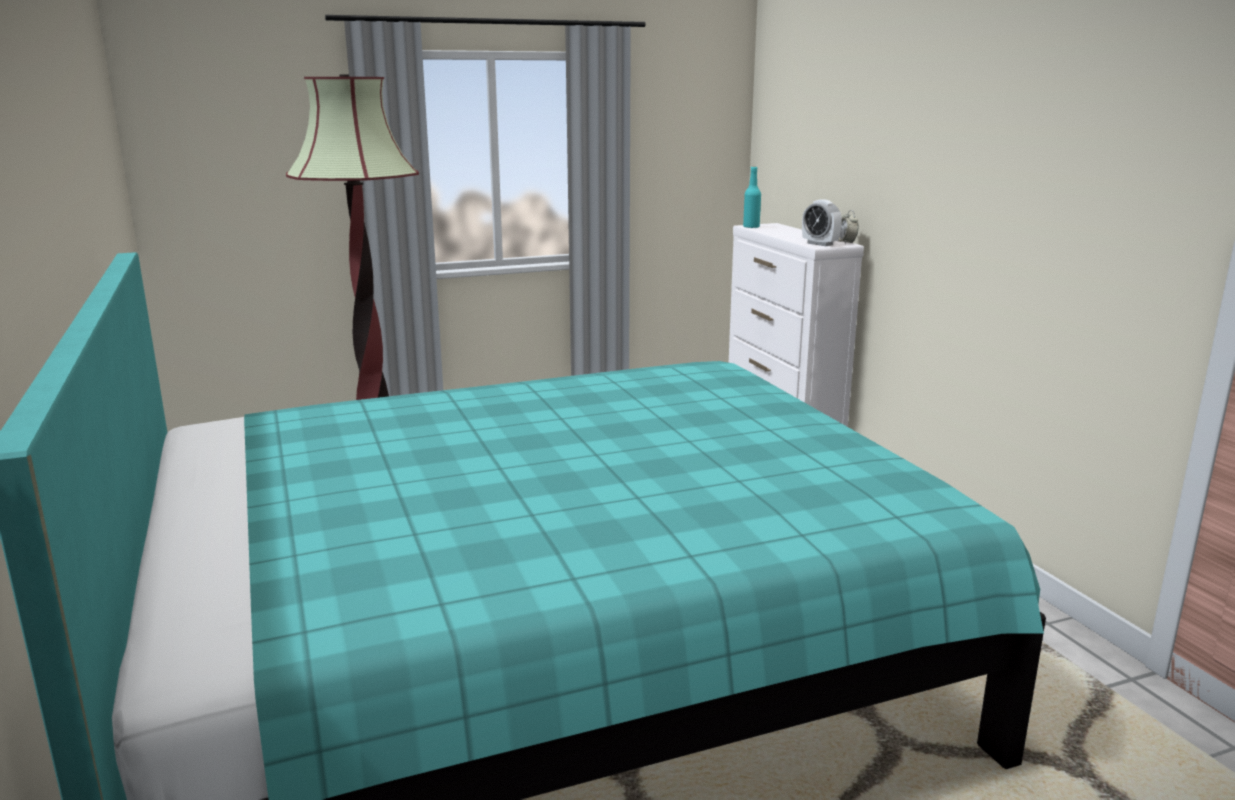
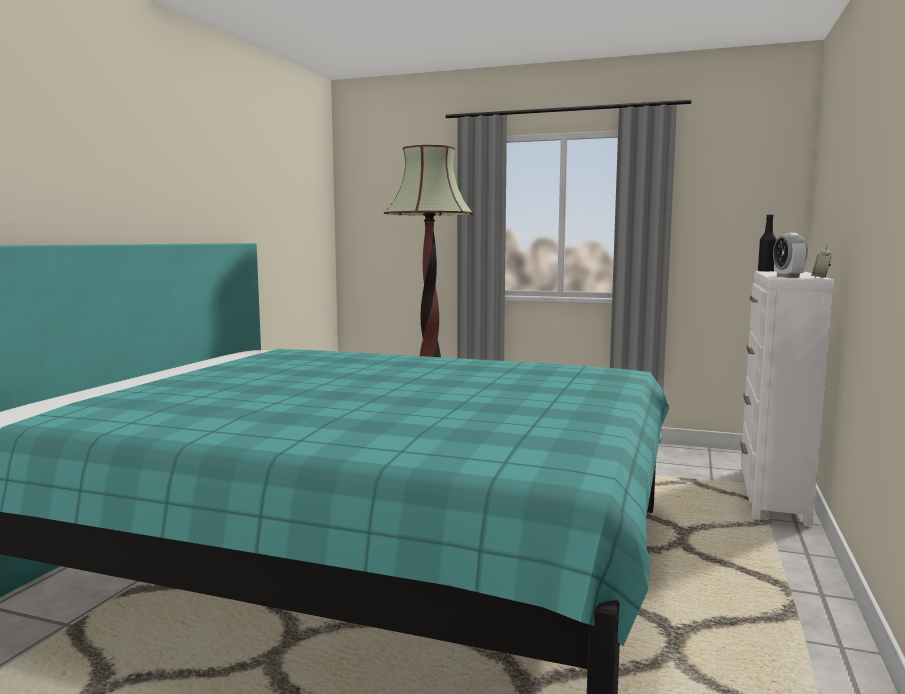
camera: 40 degrees right, 10 degrees down
turquoise bottle [743,167,761,228] -> black bottle [758,215,777,272]

